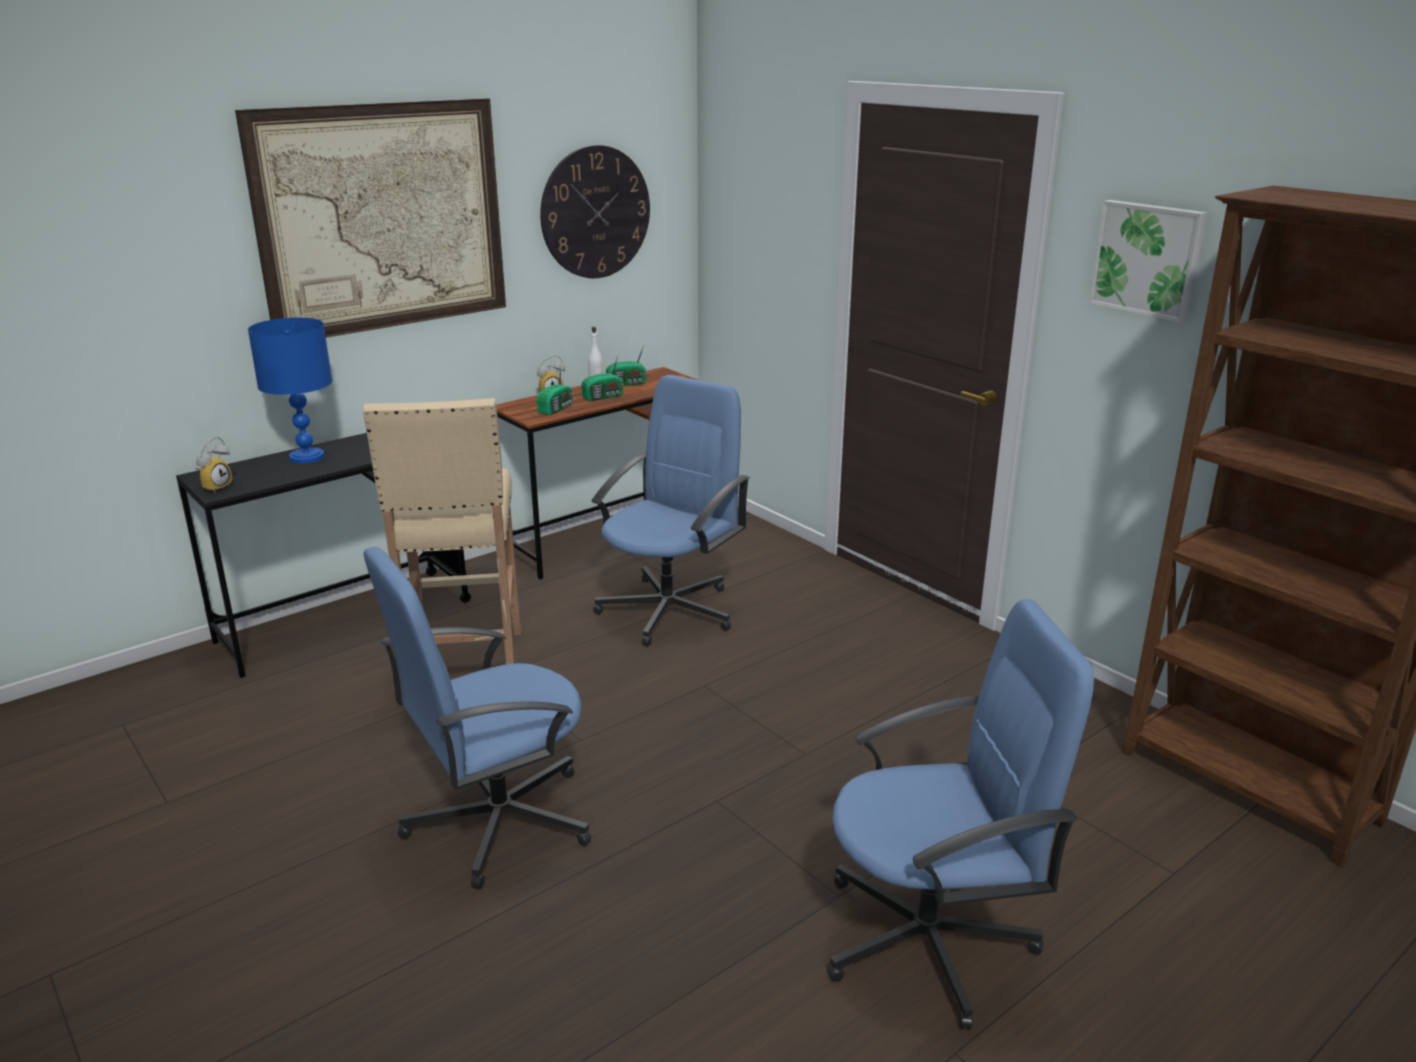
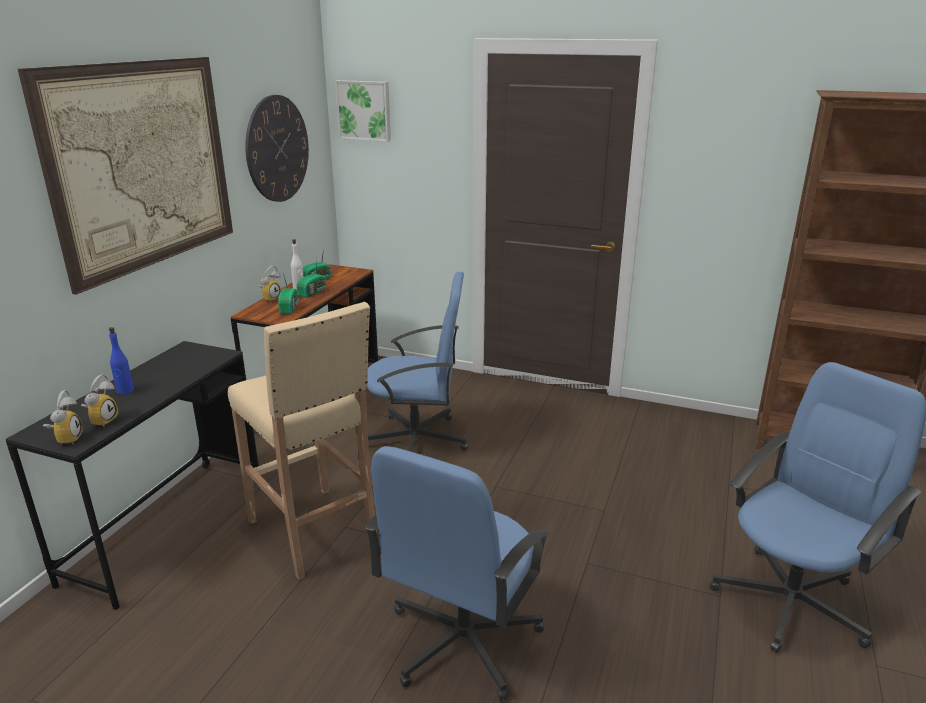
camera: 30 degrees left, 0 degrees up
blue table lamp [248,318,332,464] -> blue bottle [109,327,134,395]
blue office chair [591,375,750,647] -> blue office chair turned 90 degrees clockwise [367,272,468,452]
picture [1088,200,1208,323] -> picture moved to [335,80,391,142]
none -> alarm clock [81,375,118,428]

